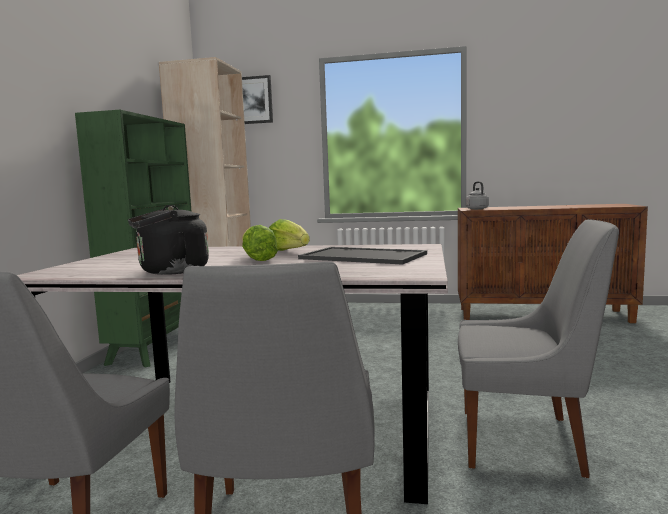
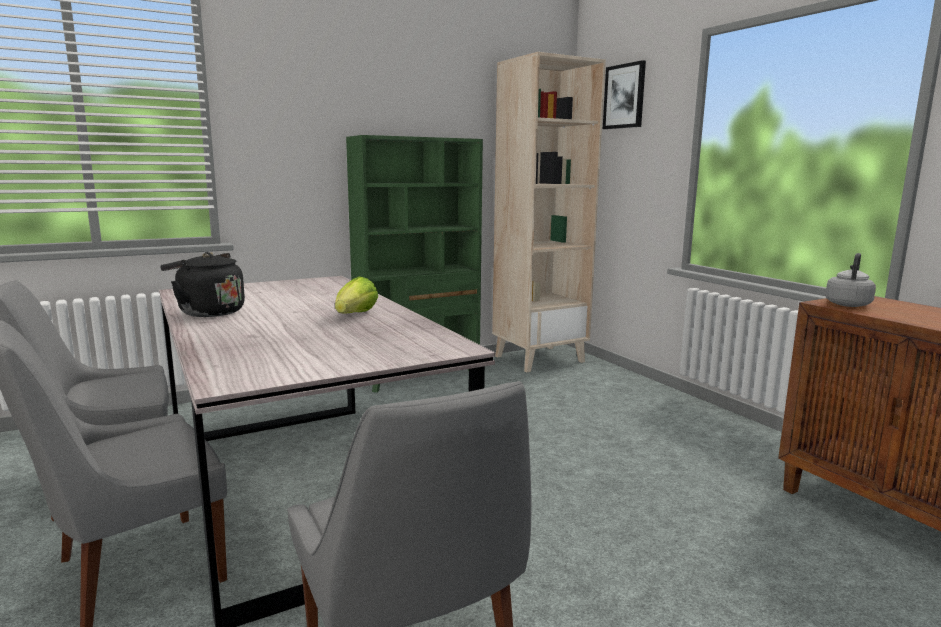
camera: 50 degrees right, 5 degrees up
lettuce [242,225,278,261] -> none
tray [298,247,427,265] -> none

